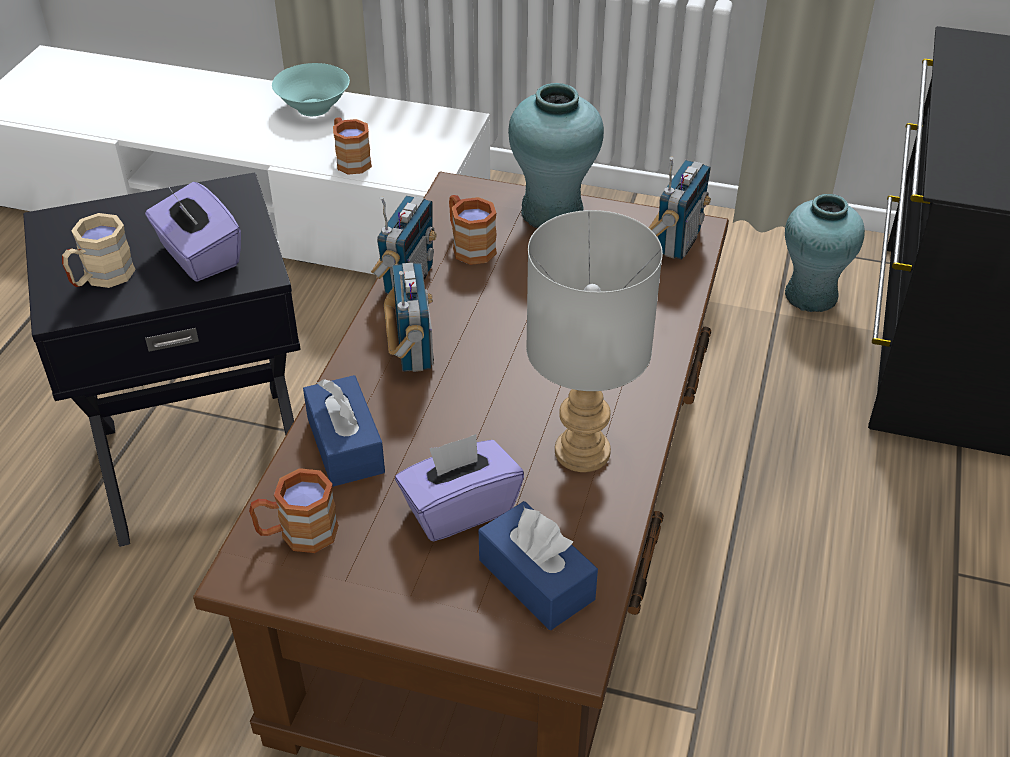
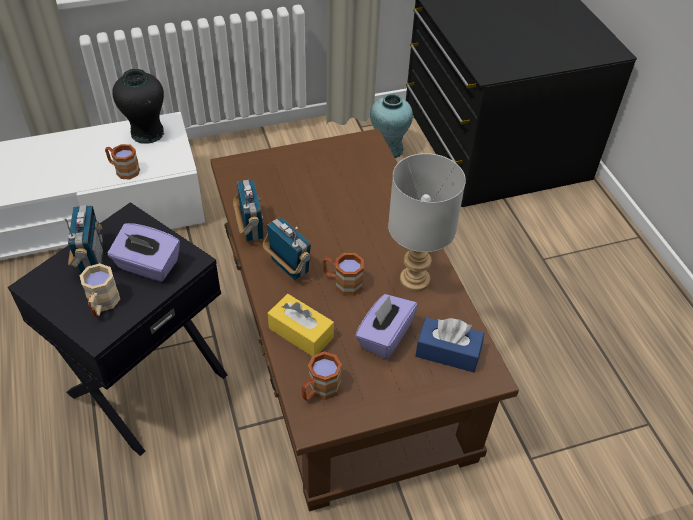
camera: 35 degrees left, 5 degrees up
turquoise bowl [272,63,350,116] -> none
blue tissue box [303,375,385,487] -> yellow tissue box [268,294,334,356]
brown mug [449,195,497,265] -> brown mug moved to [323,253,364,296]
turquoise vase [508,83,604,228] -> none
radio [649,157,711,260] -> radio moved to [63,205,103,273]
none -> black vase [112,69,164,144]

